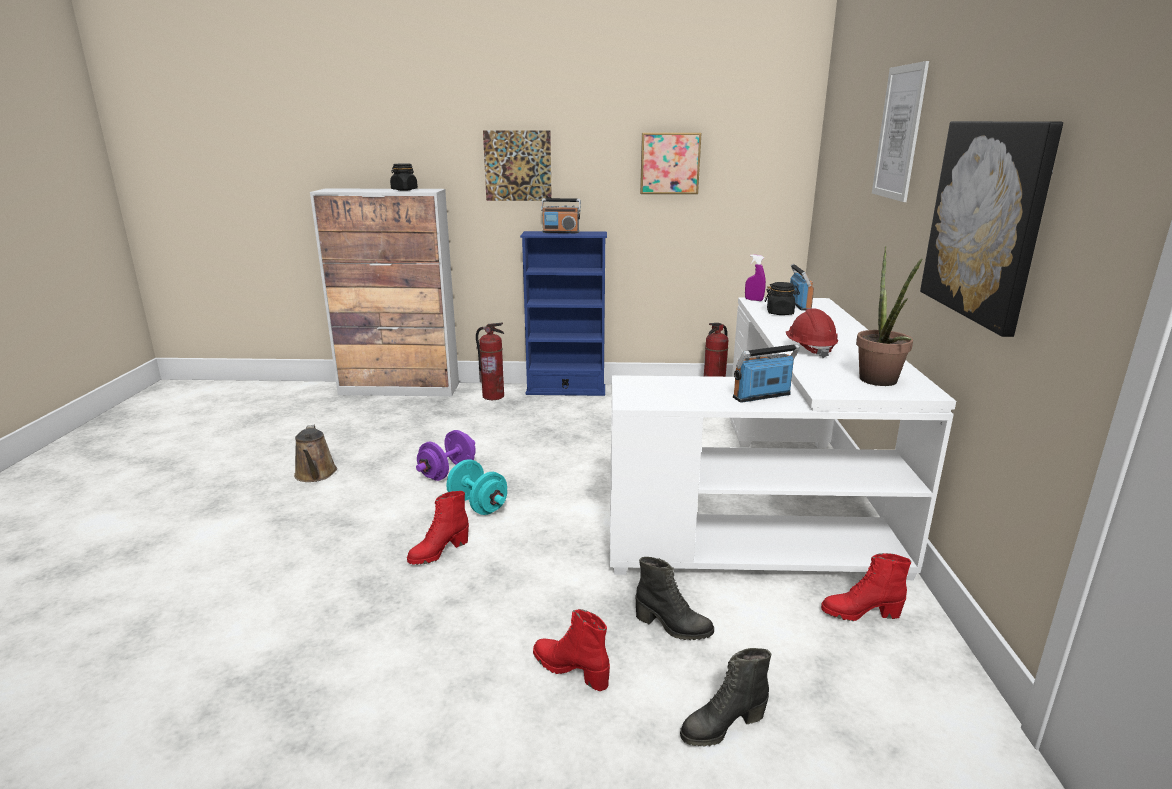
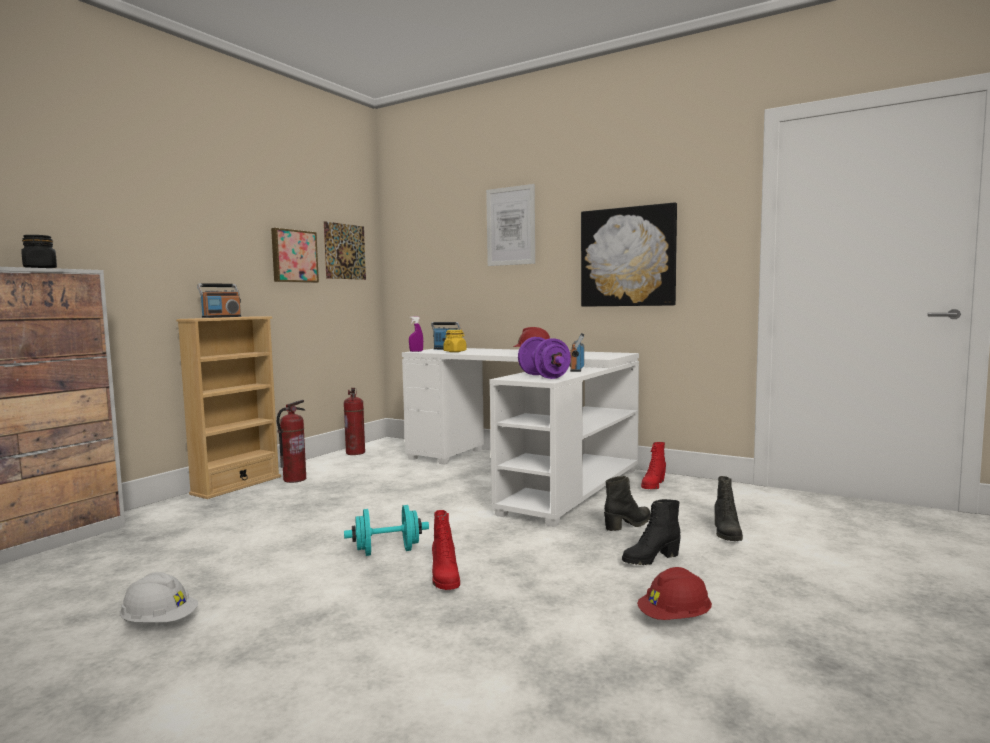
camera: 60 degrees left, 15 degrees down
brown watering can [294,425,337,482] -> white hard hat [120,572,198,622]
purple dumbbell [416,430,476,481] -> purple dumbbell moved to [518,337,571,379]
fire extinguisher [476,323,504,400] -> fire extinguisher moved to [277,400,306,483]
picture [483,130,552,201] -> picture moved to [324,221,366,280]
blue bookcase [520,231,607,396] -> beige bookcase [176,316,281,499]
red boot [533,609,610,691] -> black boot [622,499,681,565]
black jar [764,282,800,315] -> yellow jar [443,330,466,352]
potted plant [856,246,923,386] -> none
none -> red hard hat [637,567,712,620]

